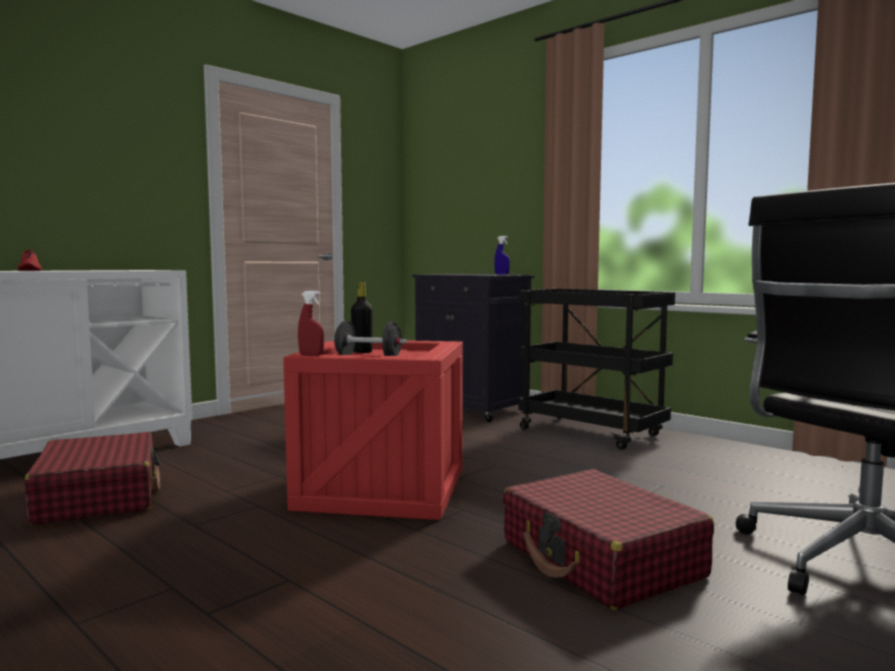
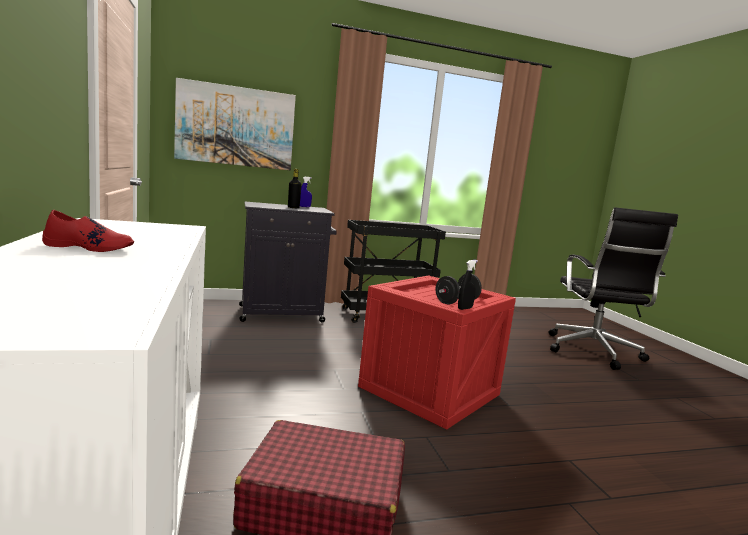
camera: 60 degrees left, 5 degrees up
red spray bottle [298,291,324,356] -> black spray bottle [458,260,478,310]
black bottle [351,282,373,353] -> black bottle moved to [288,169,302,208]
red suitcase [503,469,714,610] -> none
none -> picture [174,78,296,170]

